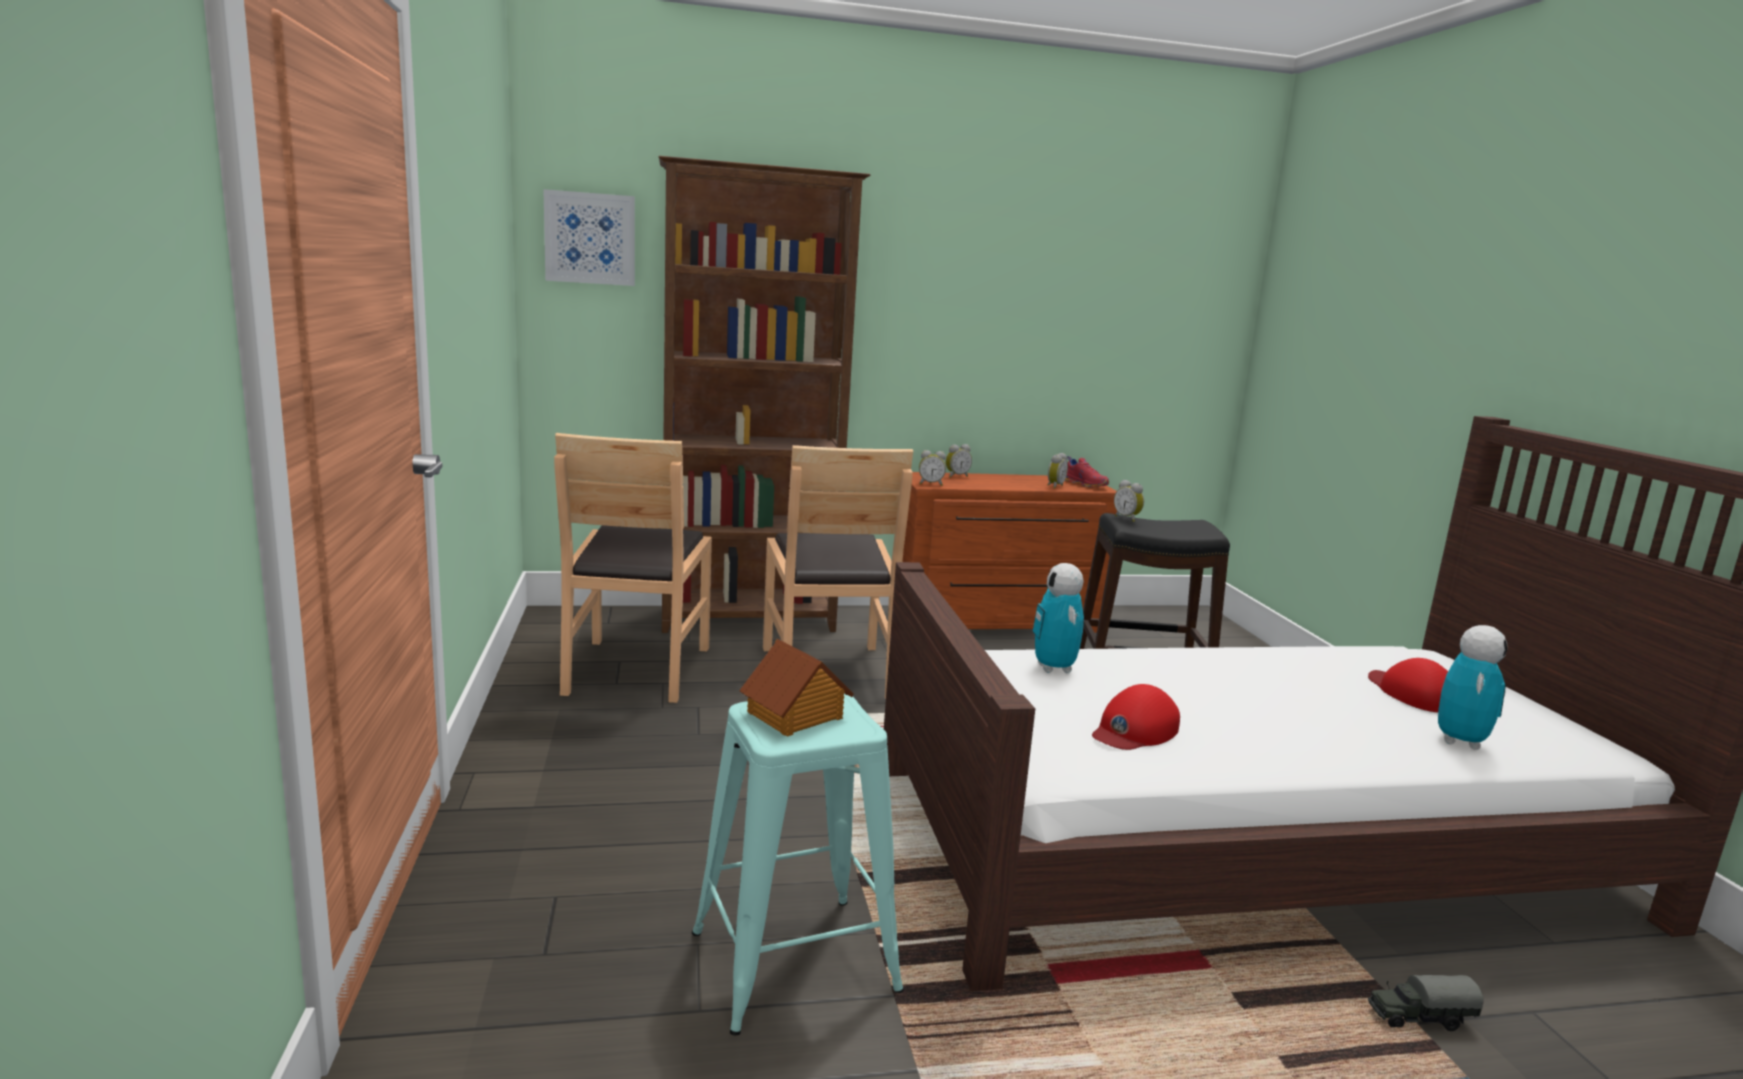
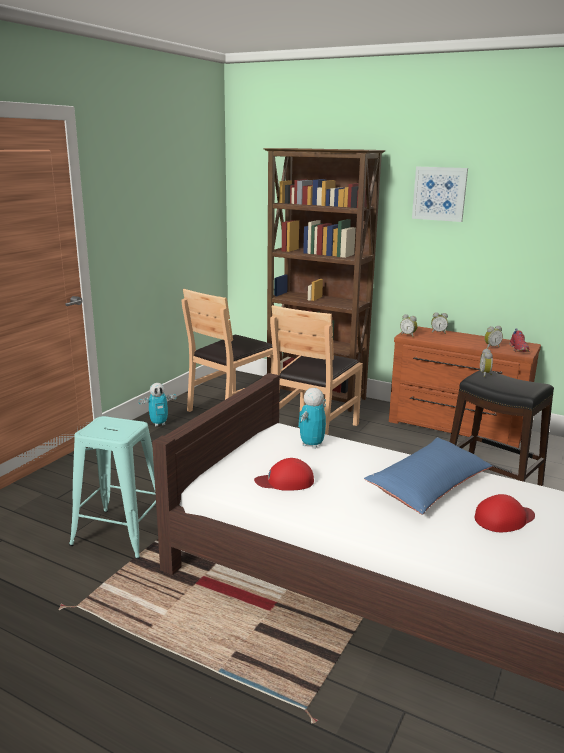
camera: 40 degrees right, 5 degrees up
picture [543,189,635,286] -> picture moved to [412,167,468,222]
toy house [739,639,854,737] -> none
red cap [1368,658,1448,713] -> red cap turned 45 degrees clockwise [475,494,535,532]
toy truck [1368,975,1484,1031] -> none
toy robot [1438,625,1508,750] -> toy robot moved to [139,383,177,426]
none -> blue pillow [364,437,492,515]

